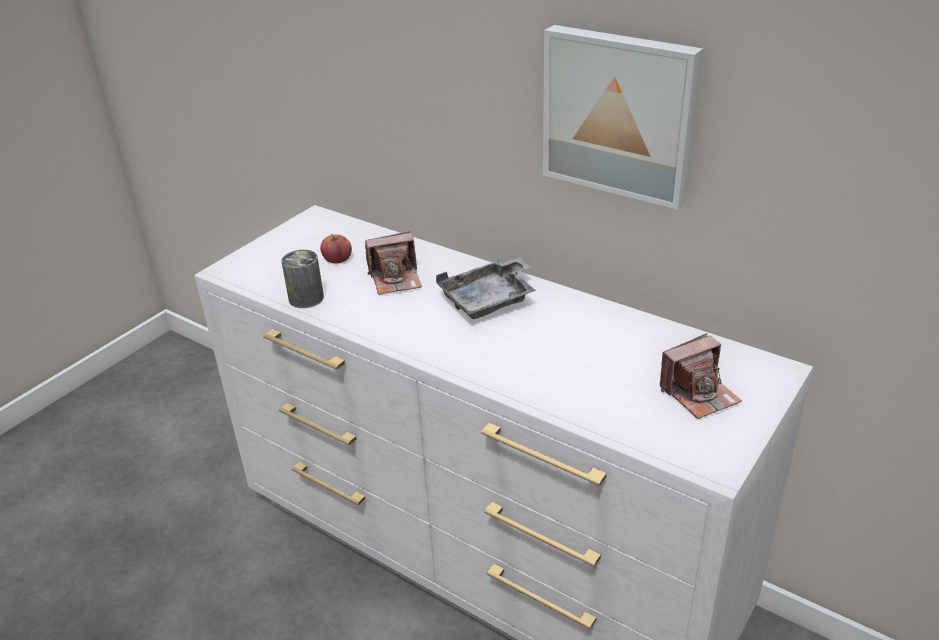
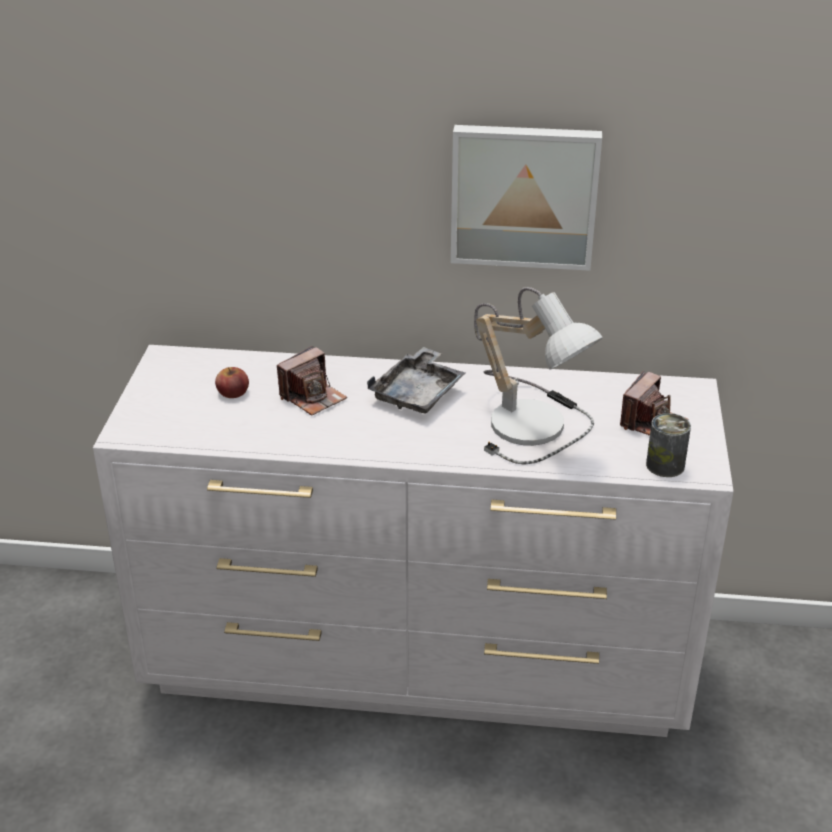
camera: 30 degrees left, 0 degrees up
can [281,250,324,308] -> can moved to [646,413,691,477]
none -> table lamp [474,287,603,465]

